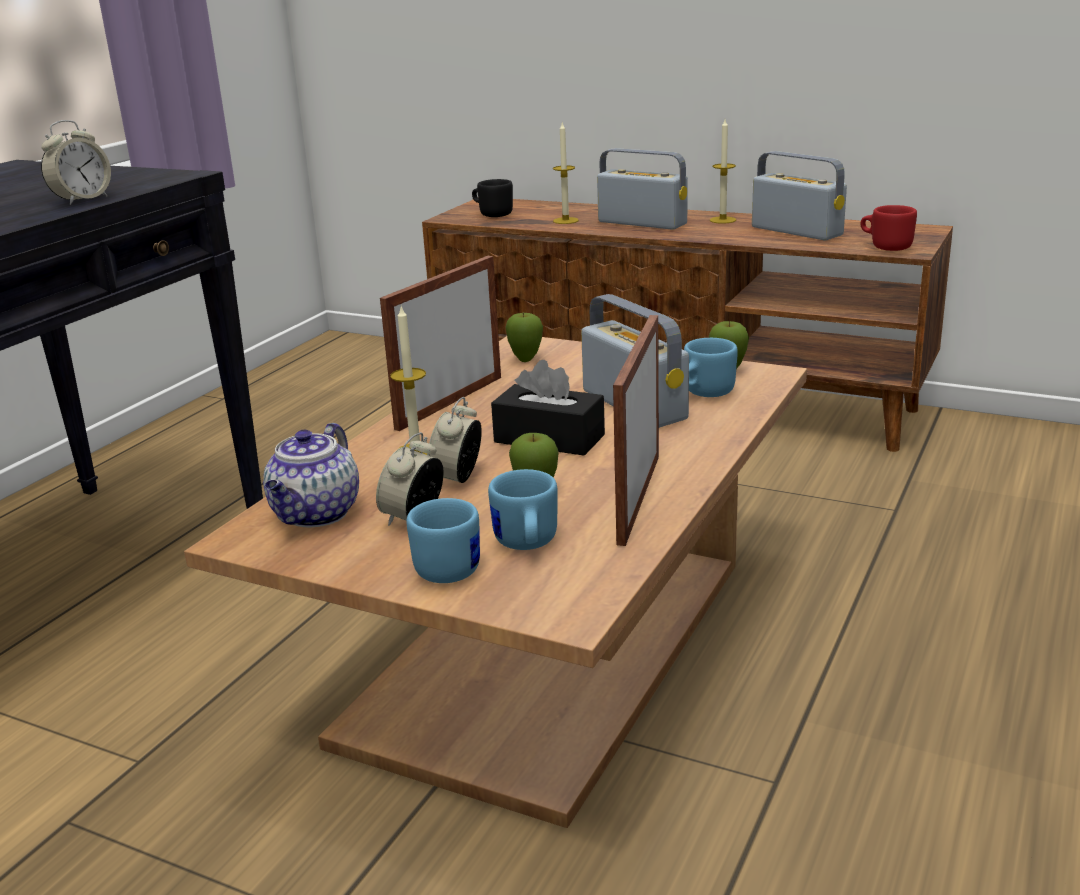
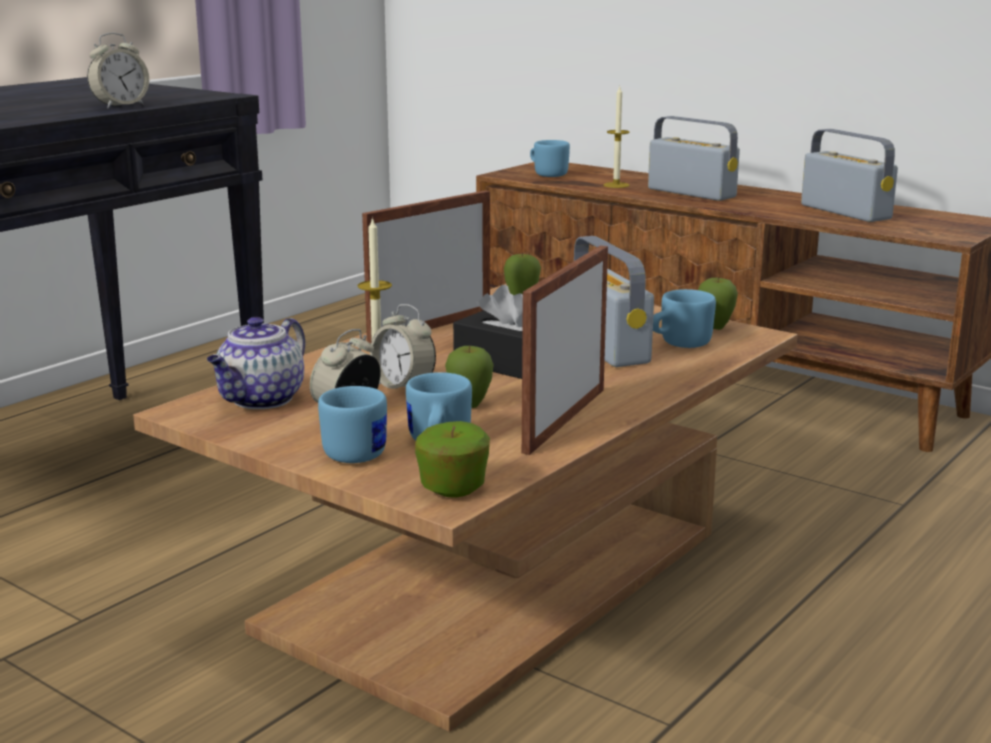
camera: 10 degrees right, 5 degrees down
alarm clock [427,397,482,483] -> alarm clock turned 75 degrees counterclockwise [370,304,436,389]
black mug [472,179,513,217] -> blue mug [530,140,570,177]
candle [710,120,736,224] -> none
red mug [861,205,917,251] -> none
none -> apple [415,421,490,498]

